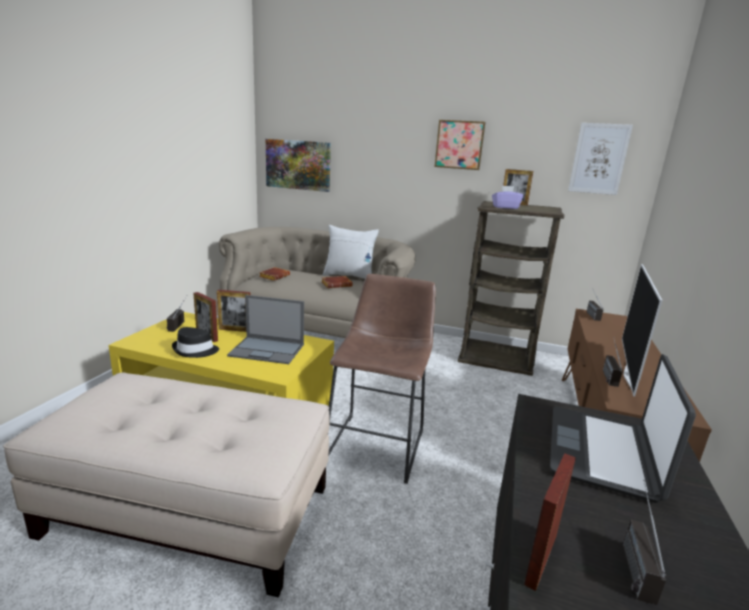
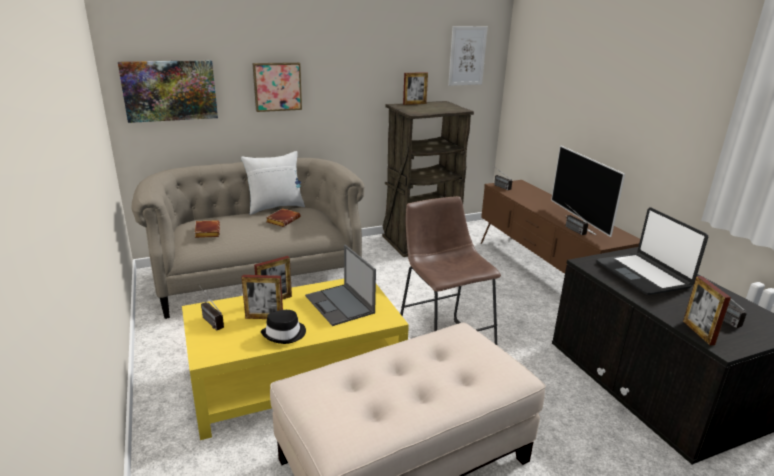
camera: 40 degrees left, 5 degrees up
laptop [227,295,304,364] -> laptop turned 90 degrees clockwise [305,245,376,326]
picture [435,120,486,170] -> picture moved to [252,62,302,112]
purple tissue box [492,185,524,209] -> none

